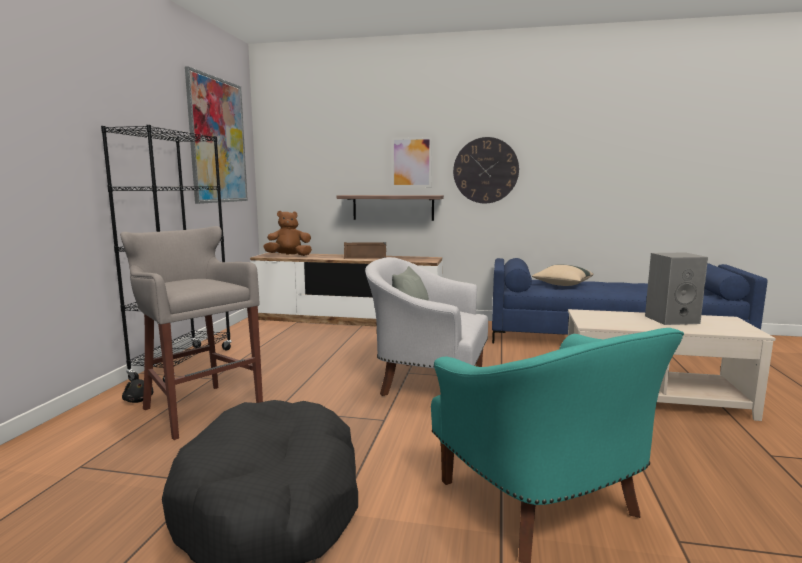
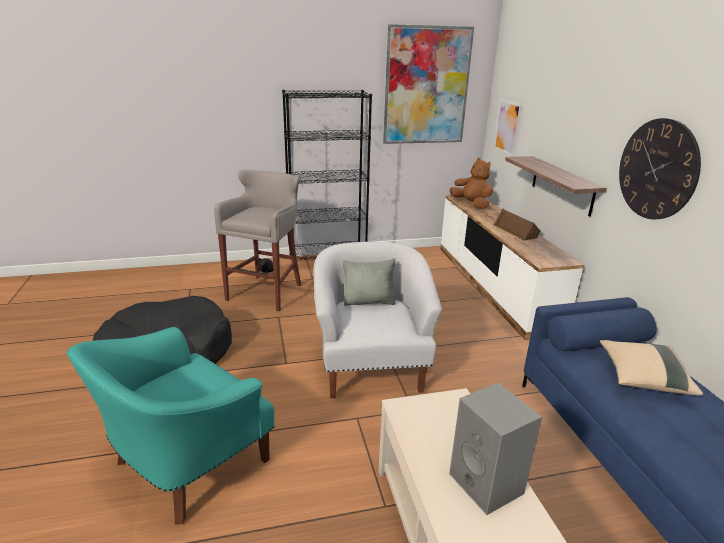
camera: 65 degrees right, 15 degrees up
picture [392,137,432,187] -> picture moved to [494,99,522,157]

